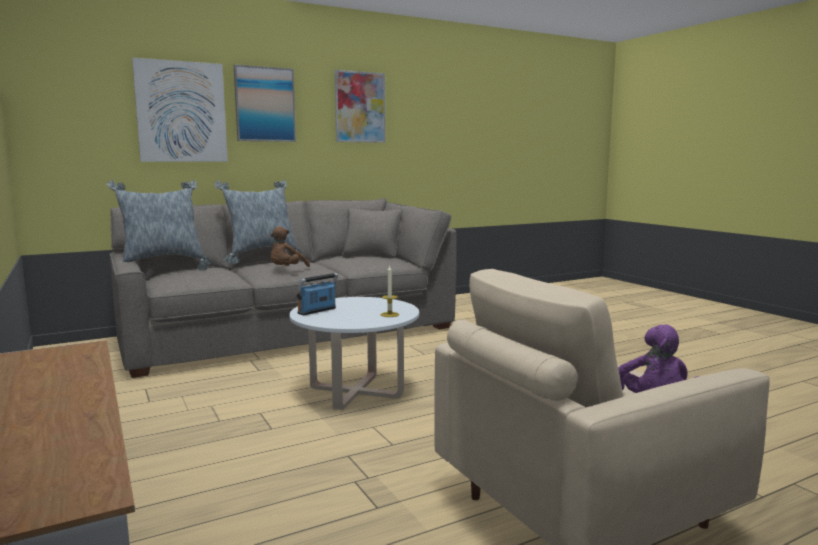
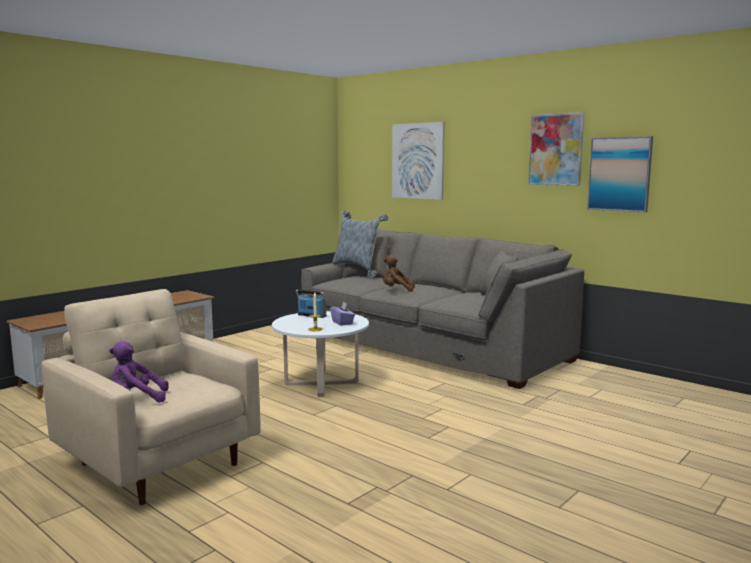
camera: 70 degrees right, 0 degrees up
pillow [214,180,304,264] -> none
picture [234,65,296,142] -> picture moved to [587,136,653,212]
none -> purple tissue box [330,301,355,326]

